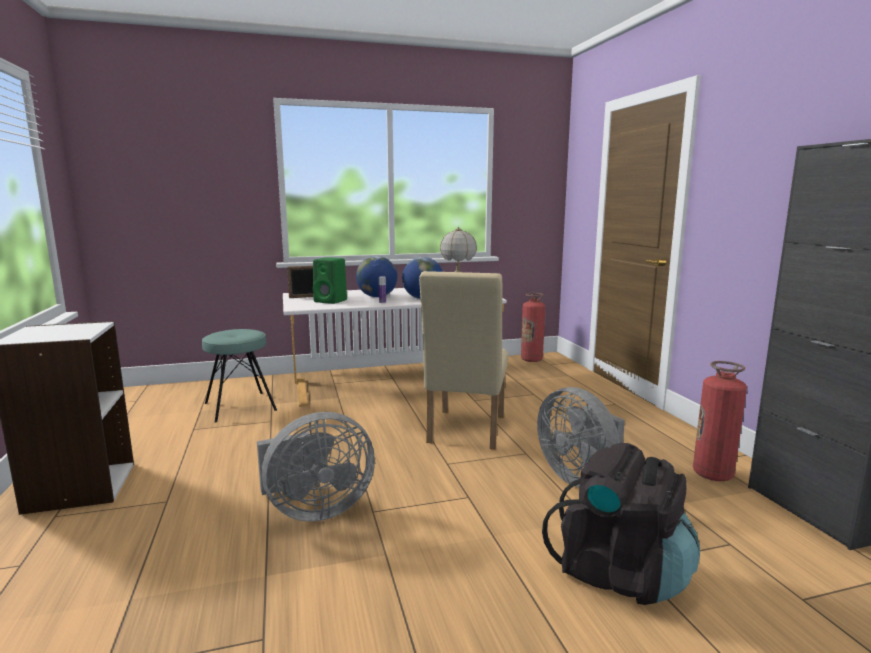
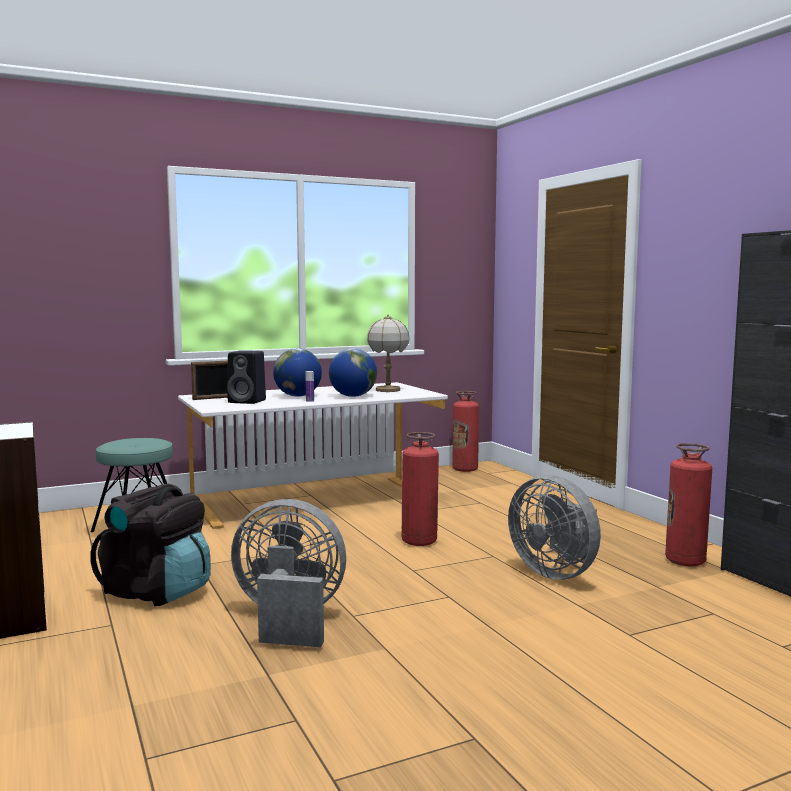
camera: 10 degrees left, 5 degrees down
grey fan [257,412,375,522] -> grey fan turned 135 degrees counterclockwise [231,499,346,647]
green speaker [313,257,347,304] -> black speaker [227,350,266,404]
beige chair [419,271,508,449] -> fire extinguisher [402,432,439,546]
black backpack [542,443,700,605] -> black backpack moved to [90,483,211,606]

